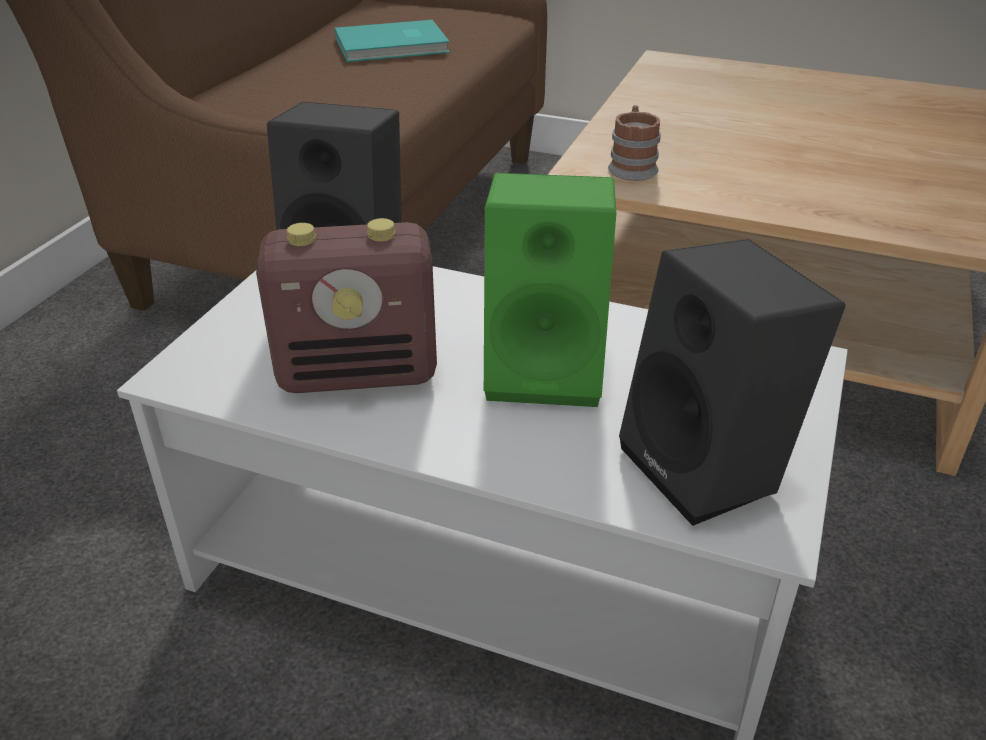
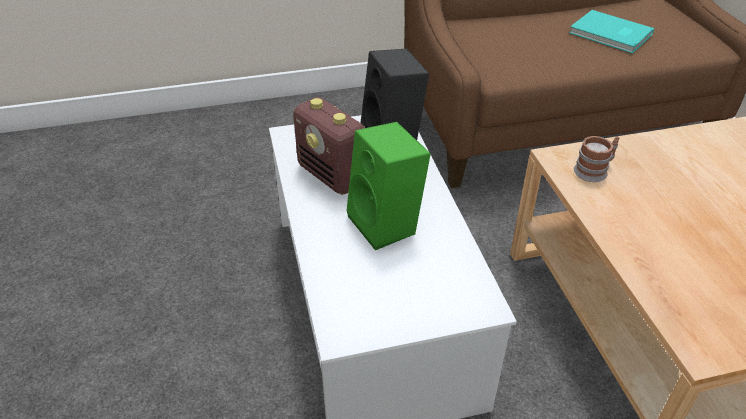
camera: 55 degrees right, 5 degrees up
black speaker [619,239,846,526] -> none

